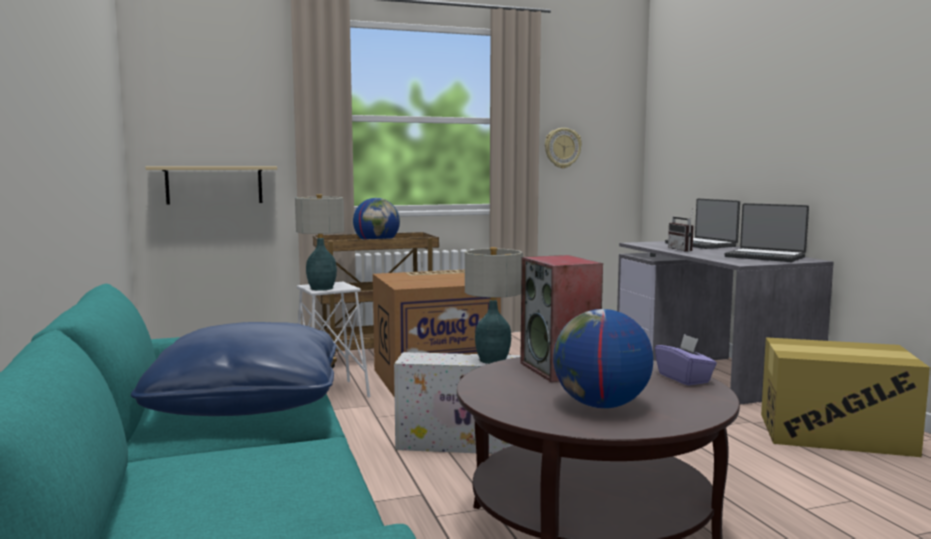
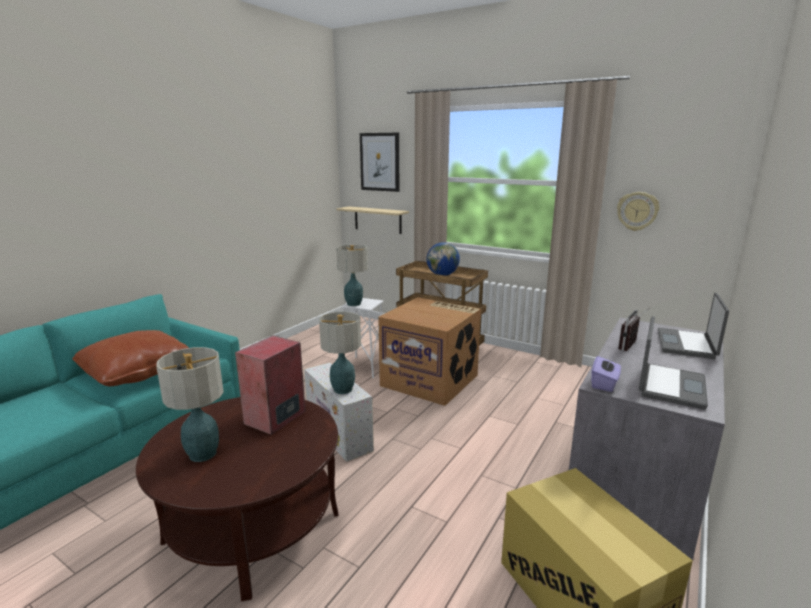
camera: 50 degrees right, 10 degrees up
blue pillow [131,322,336,416] -> brown pillow [72,330,189,386]
globe [553,309,653,408] -> table lamp [156,347,224,462]
purple tissue box [655,334,717,386] -> purple tissue box moved to [591,356,621,392]
laptop [725,203,809,262] -> laptop turned 150 degrees counterclockwise [639,316,708,410]
none -> picture [360,133,399,192]

